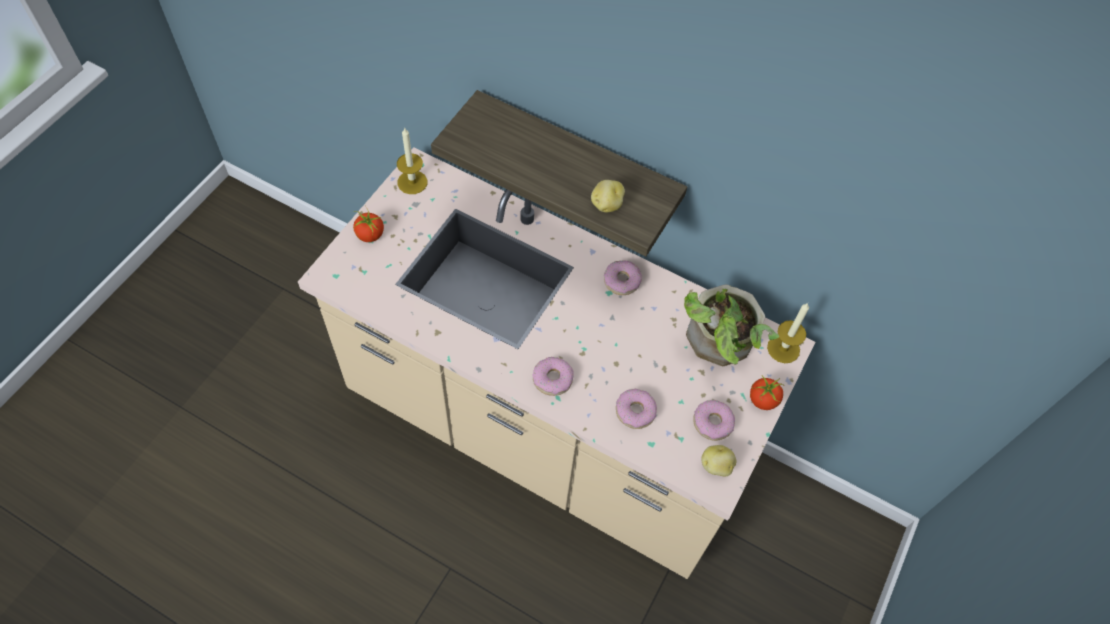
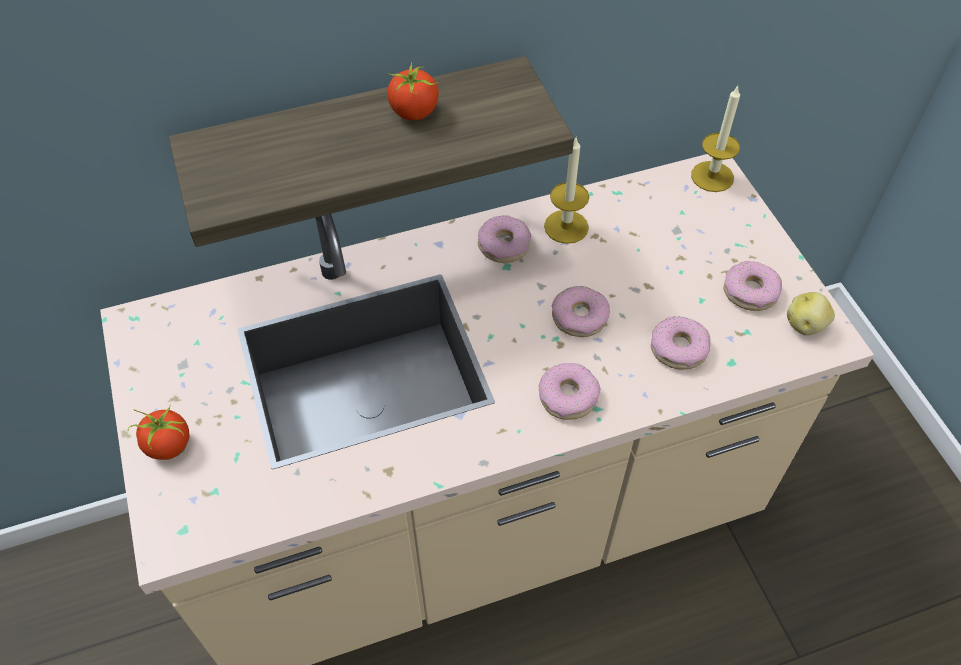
camera: 45 degrees left, 5 degrees down
candle [397,127,427,194] -> candle moved to [544,136,589,244]
potato [591,180,625,212] -> none
potted plant [684,284,780,366] -> none
tomato [750,375,783,410] -> tomato moved to [387,62,439,120]
none -> donut [552,286,610,337]

